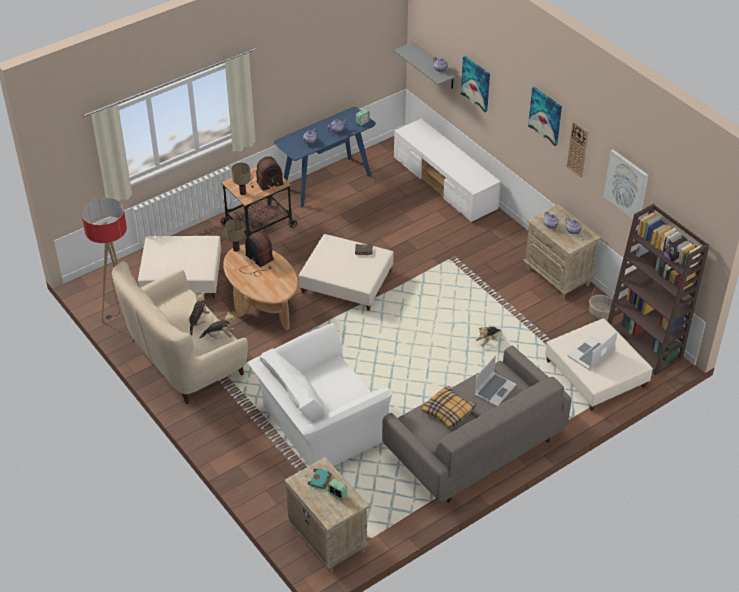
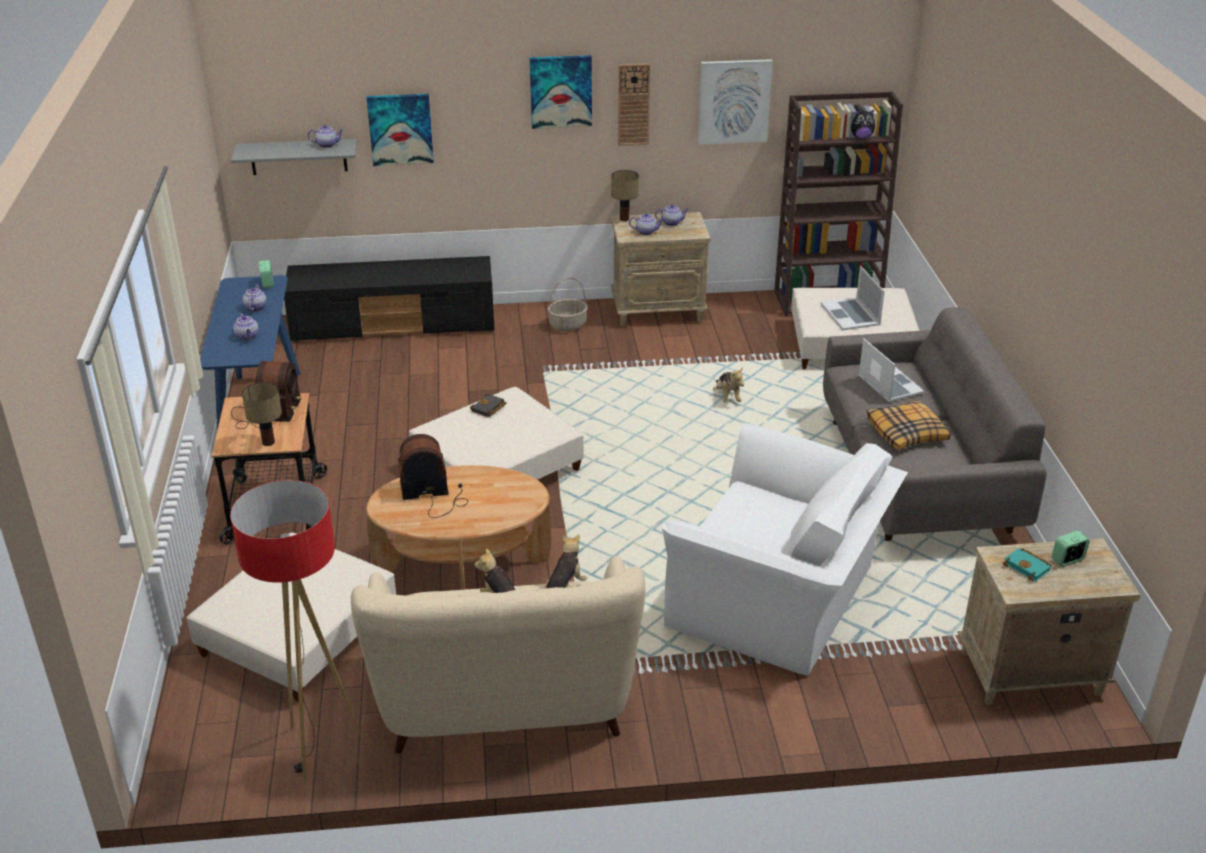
camera: 60 degrees left, 10 degrees down
table lamp [225,219,245,252] -> table lamp moved to [611,170,639,221]
white armchair [247,323,393,466] -> white armchair turned 60 degrees counterclockwise [662,423,908,676]
white tv stand [394,119,501,222] -> black tv stand [284,256,494,342]
basket [589,285,617,320] -> basket moved to [548,278,588,331]

